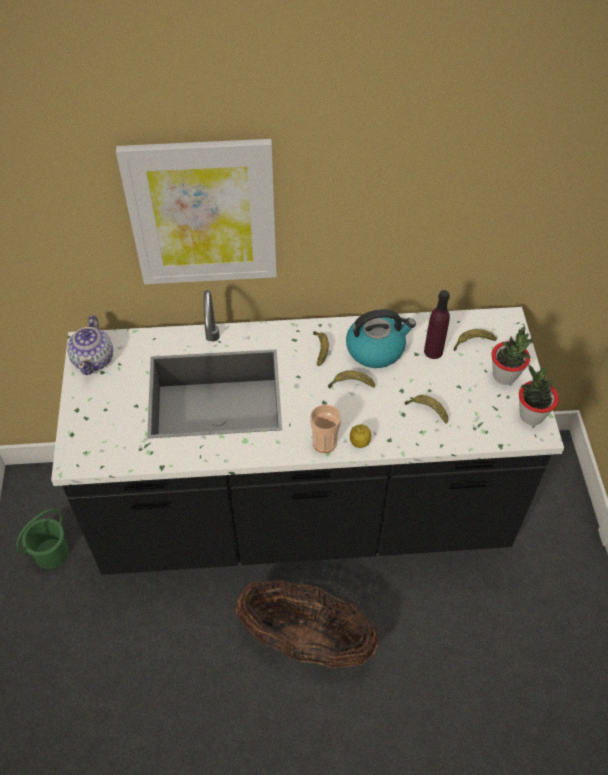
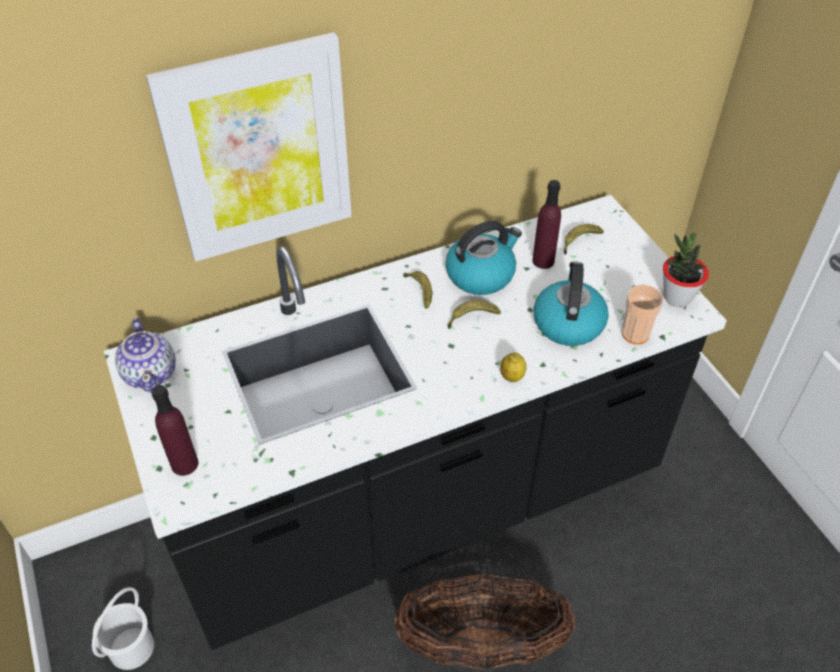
camera: 20 degrees left, 5 degrees down
green bucket [16,509,69,569] -> white bucket [92,587,154,670]
cup [310,404,341,453] -> cup moved to [622,285,664,344]
banana [405,395,448,423] -> kettle [534,261,609,346]
potted plant [491,326,533,385] -> none
none -> purple bottle [152,385,198,476]

